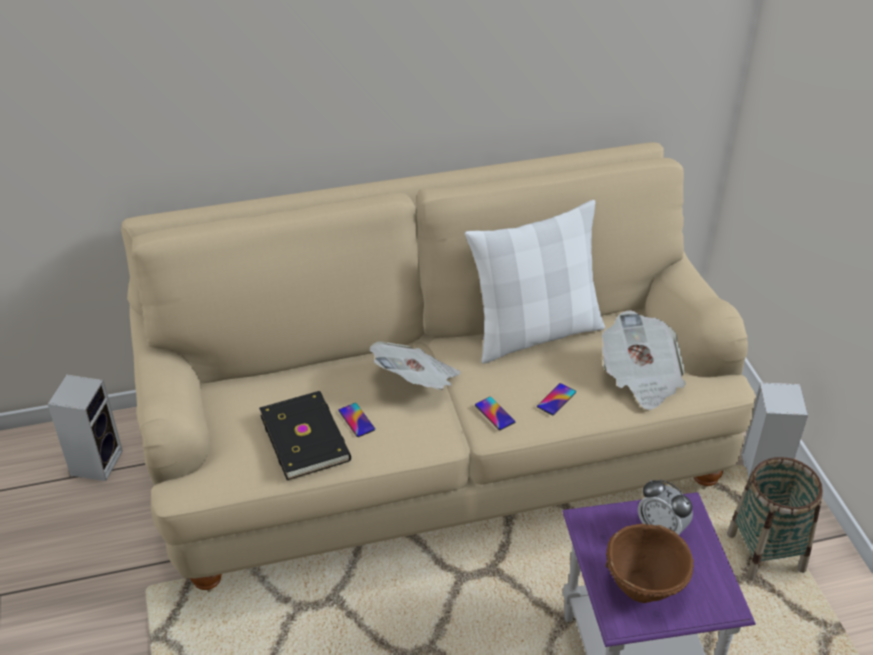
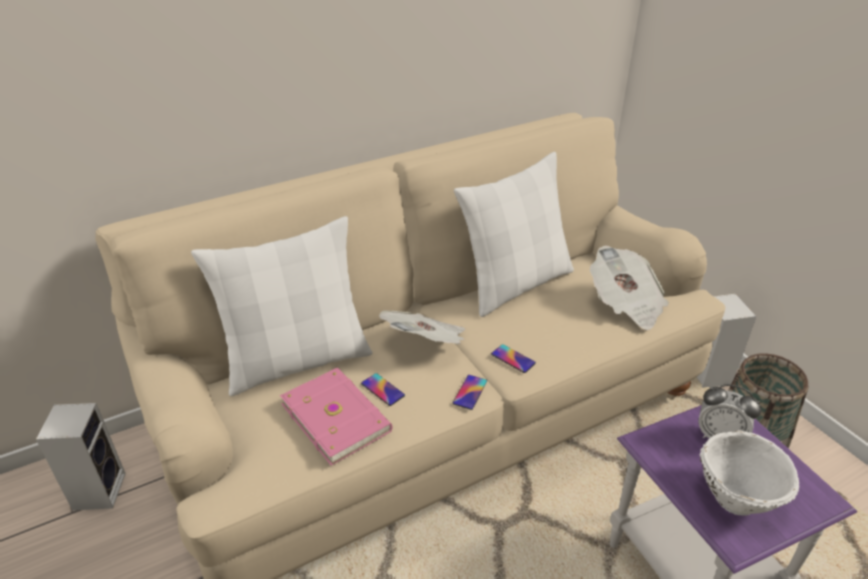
camera: 15 degrees left, 5 degrees down
black book [259,391,351,480] -> pink book [280,368,392,465]
phone [537,383,576,415] -> phone moved to [453,375,487,410]
brown bowl [605,524,694,603] -> white bowl [700,430,799,516]
none -> white pillow [191,216,373,396]

